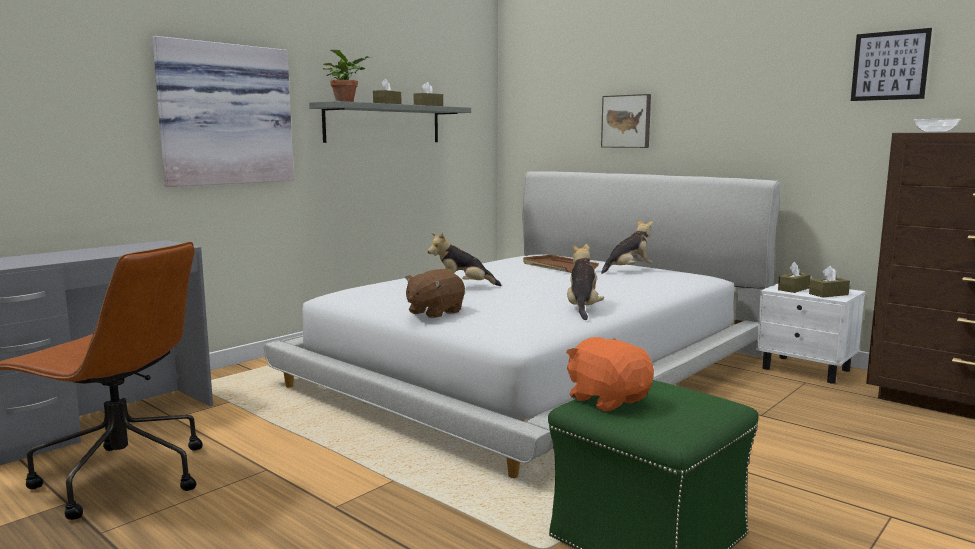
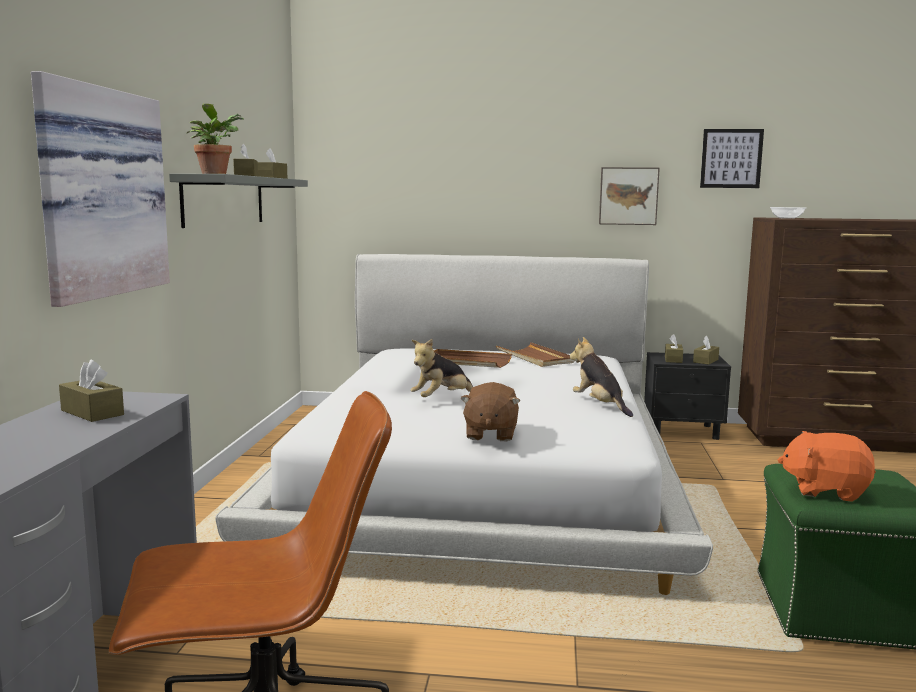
camera: 35 degrees left, 0 degrees up
picture [601,94,651,148] -> picture moved to [599,167,660,225]
plush toy [601,219,653,274] -> brown tray [496,342,575,367]
white nightstand [756,284,865,384] -> black nightstand [644,352,731,440]
none -> brown tissue box [59,359,124,422]

